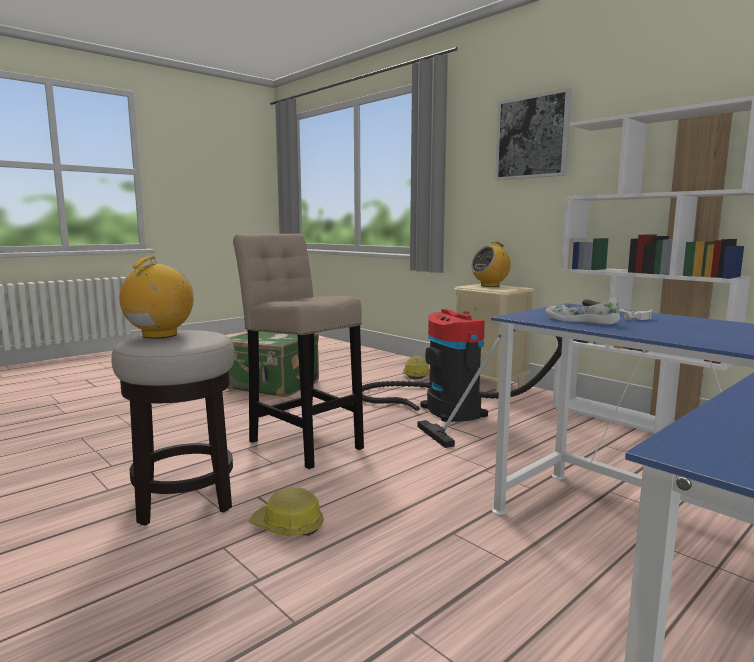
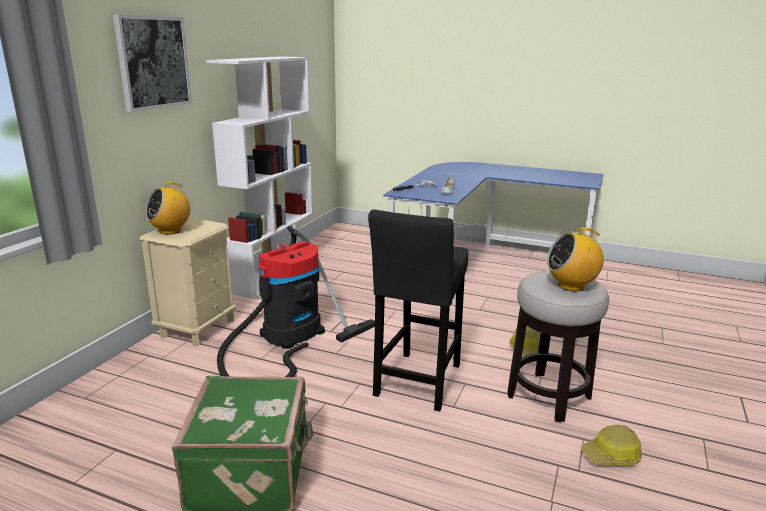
camera: 115 degrees left, 10 degrees up
beige stool [233,234,364,469] -> black stool [368,210,468,411]
hard hat [403,356,430,379] -> hard hat moved to [581,424,642,466]
radio [471,242,511,287] -> radio turned 105 degrees clockwise [145,182,190,235]

